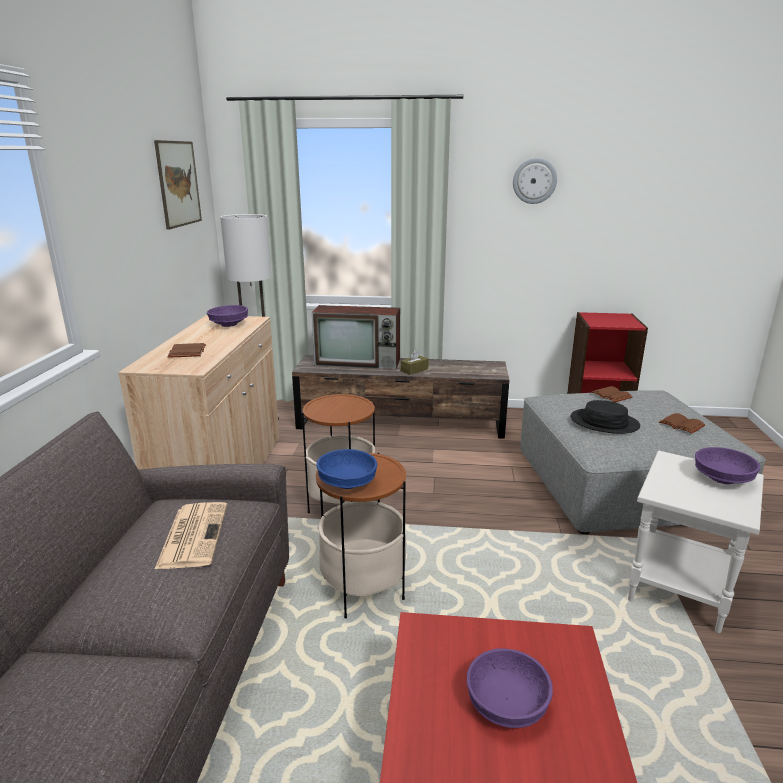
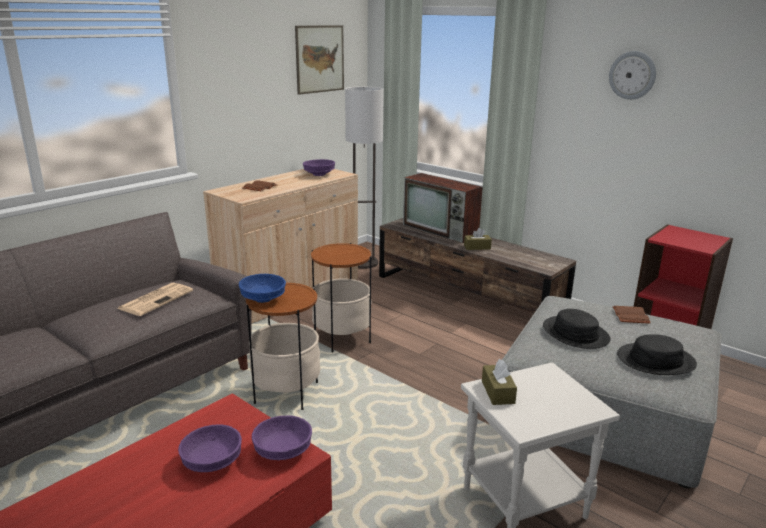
camera: 35 degrees right, 0 degrees up
brown book [659,413,705,434] -> black hat [617,334,697,375]
purple bowl [695,447,760,484] -> purple bowl moved to [252,415,312,460]
none -> brown tissue box [482,359,517,405]

